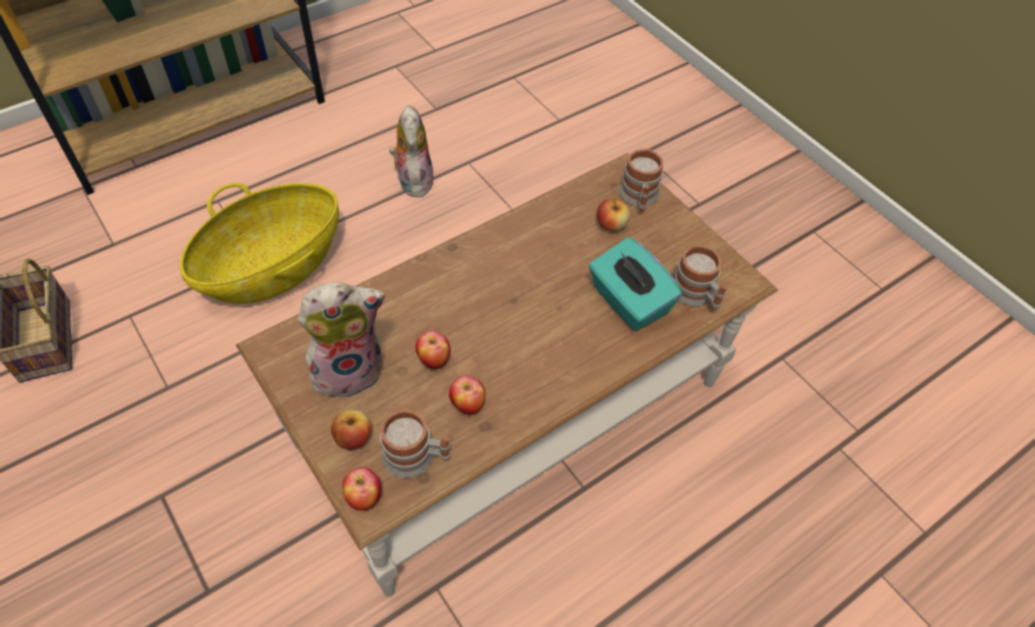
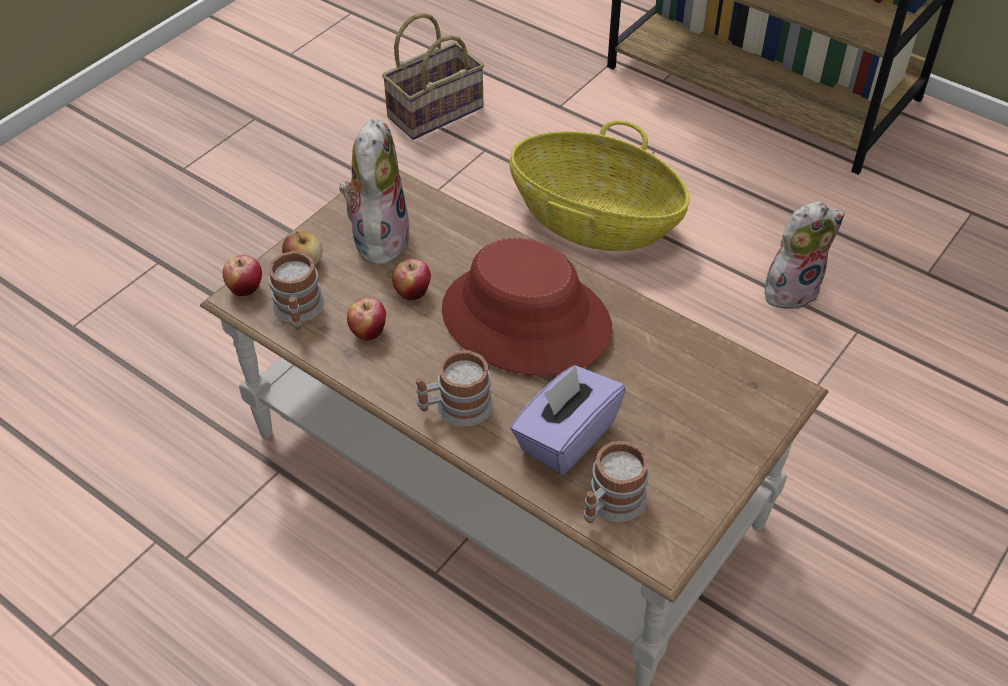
camera: 75 degrees right, 5 degrees down
plush toy [298,282,385,403] -> plush toy turned 135 degrees counterclockwise [339,119,410,265]
turquoise tissue box [589,237,682,331] -> purple tissue box [510,365,626,475]
apple [597,198,630,232] -> none
mug [619,149,663,211] -> mug moved to [415,350,493,426]
none -> red hat [442,238,612,375]

